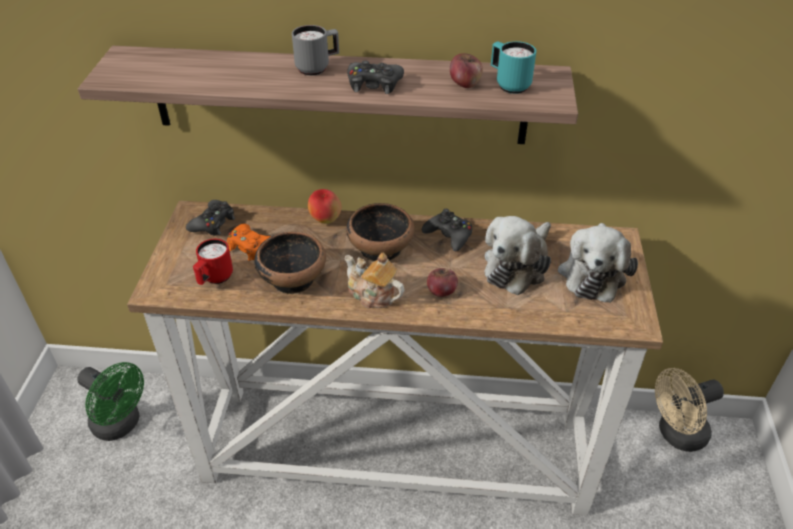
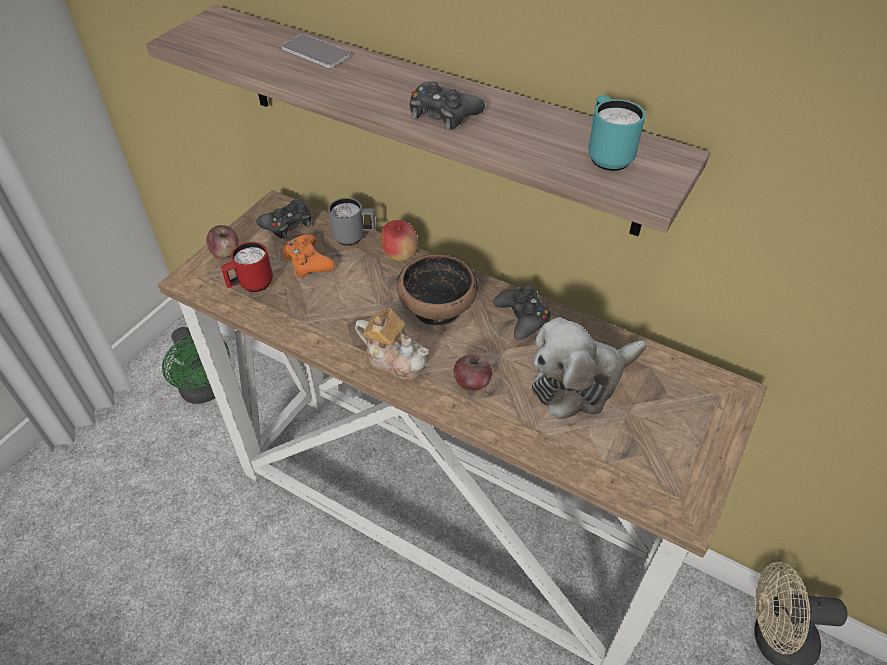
camera: 25 degrees right, 5 degrees up
bowl [254,232,326,294] -> none
grey mug [292,25,339,76] -> grey mug moved to [328,198,376,246]
teapot [345,253,405,309] -> teapot turned 150 degrees clockwise [355,308,429,380]
apple [450,53,483,88] -> apple moved to [206,225,239,259]
plush toy [558,223,638,303] -> none
none -> phone [281,34,351,68]

